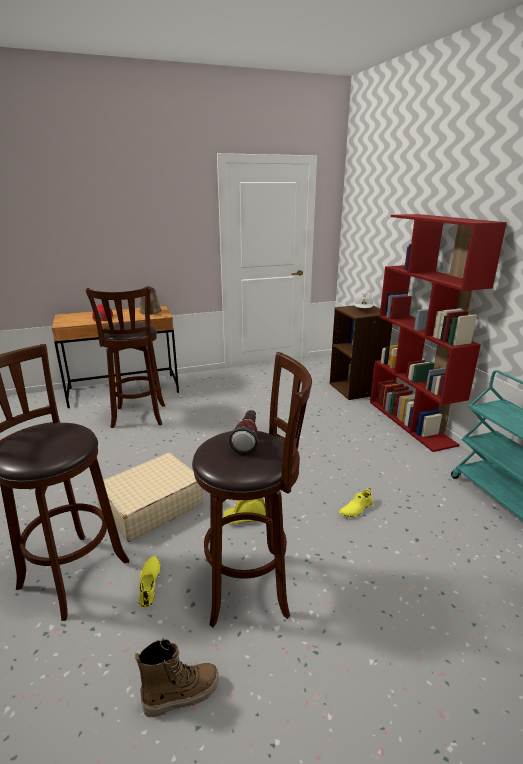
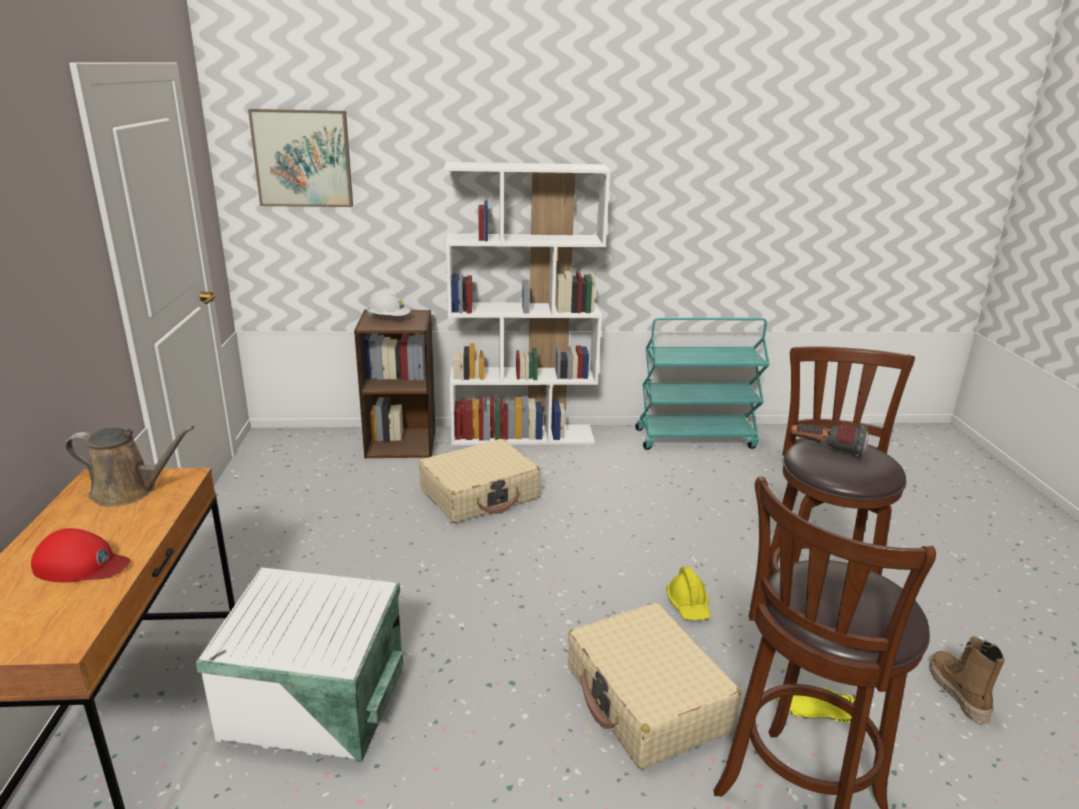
camera: 75 degrees left, 0 degrees up
brown stool [86,286,165,428] -> white storage box [196,567,403,762]
yellow shoe [339,488,373,517] -> none
red bookcase [370,214,507,452] -> white bookcase [444,162,611,445]
none -> picture [248,109,353,207]
none -> beige suitcase [419,439,540,523]

